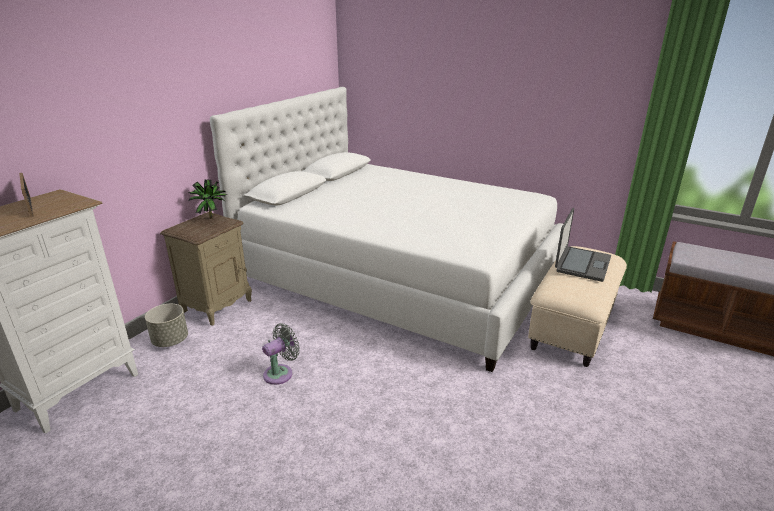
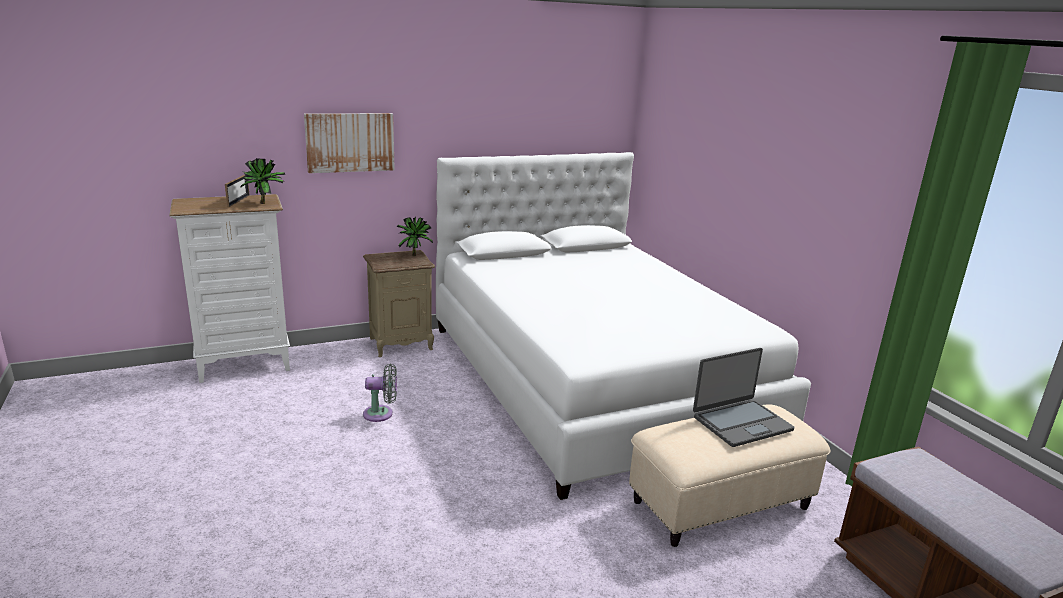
camera: 35 degrees right, 5 degrees down
grey planter [145,304,188,347] -> none
none -> potted plant [240,158,285,204]
none -> picture [304,113,395,173]

